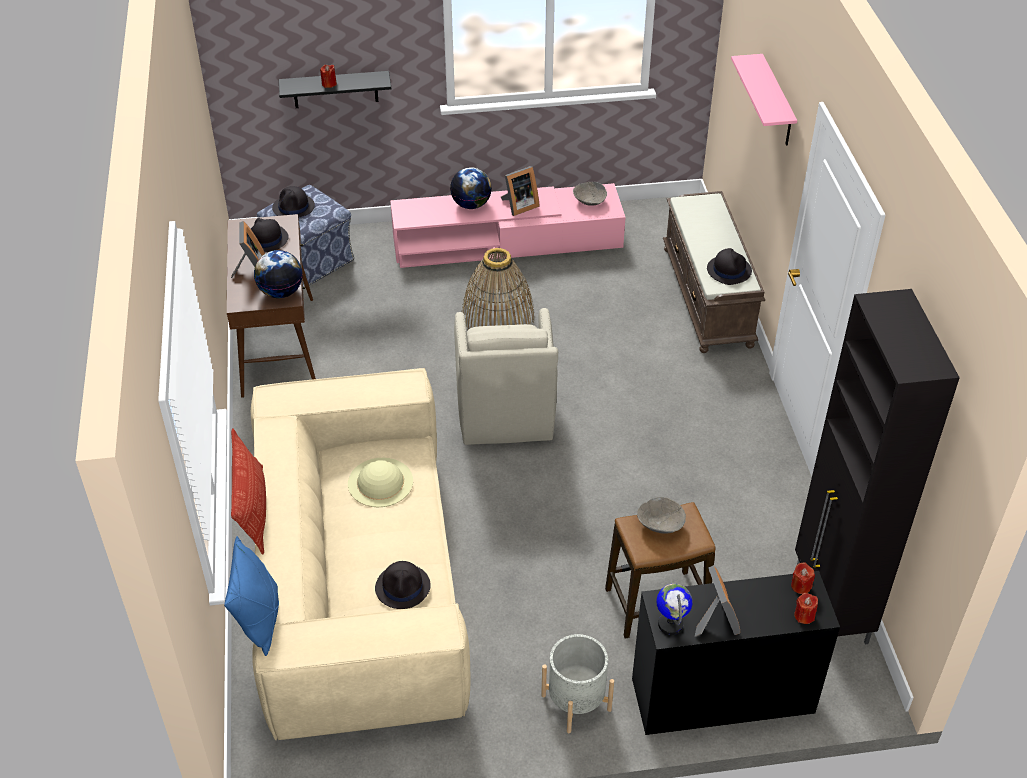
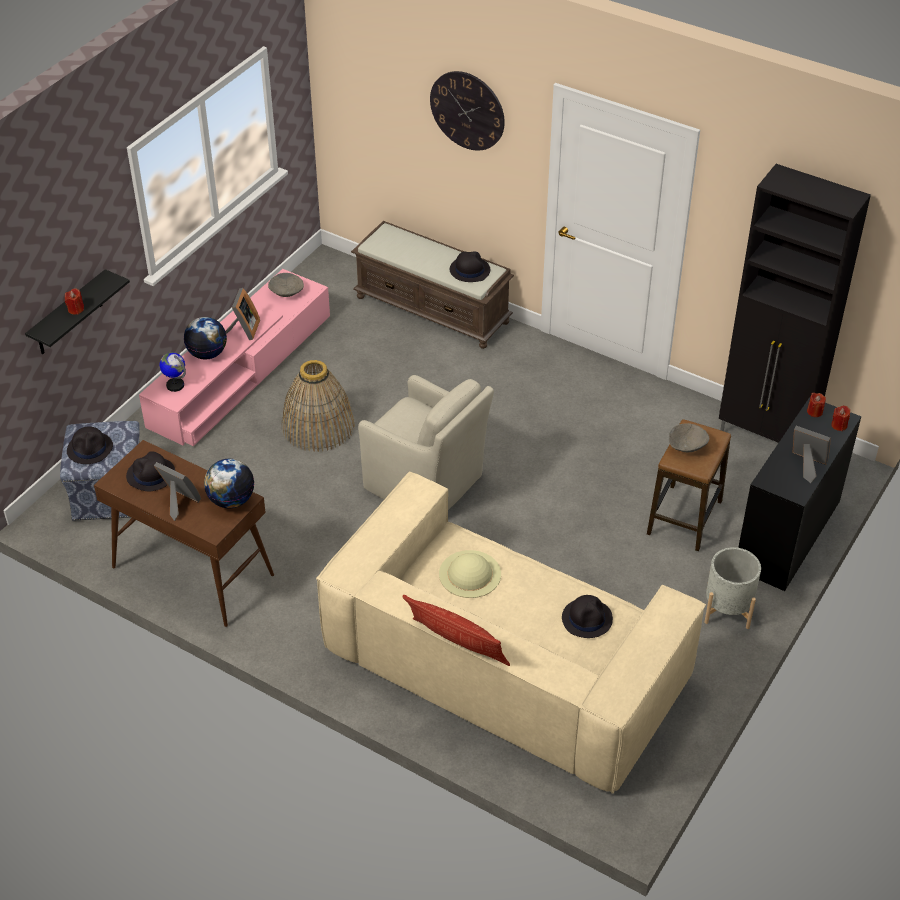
camera: 50 degrees left, 0 degrees up
blue pillow [224,536,279,656] -> none
globe [656,584,693,635] -> globe moved to [159,352,186,392]
pink shelf [731,54,797,146] -> wall clock [430,71,505,151]

